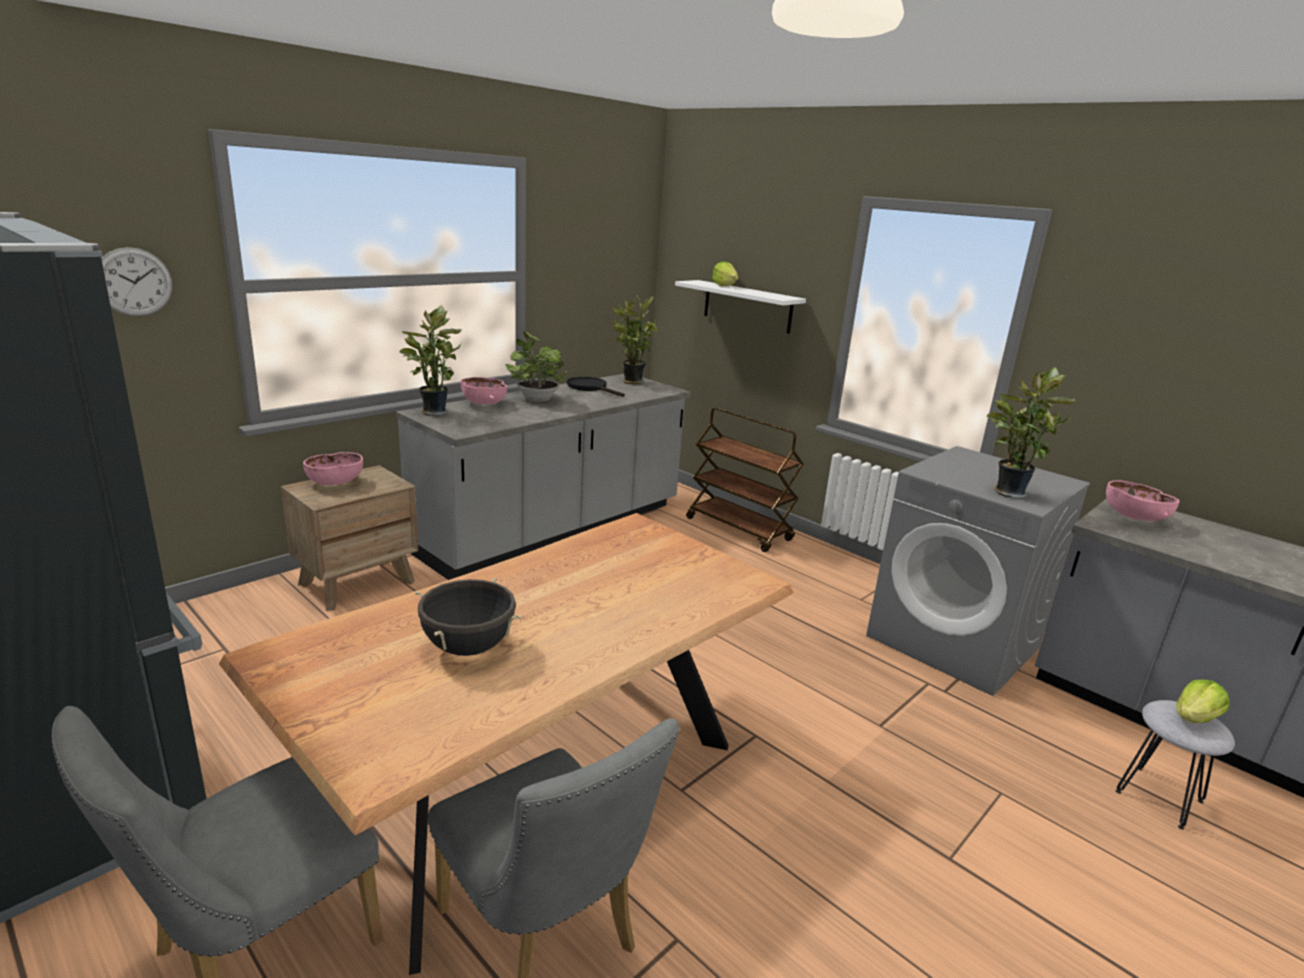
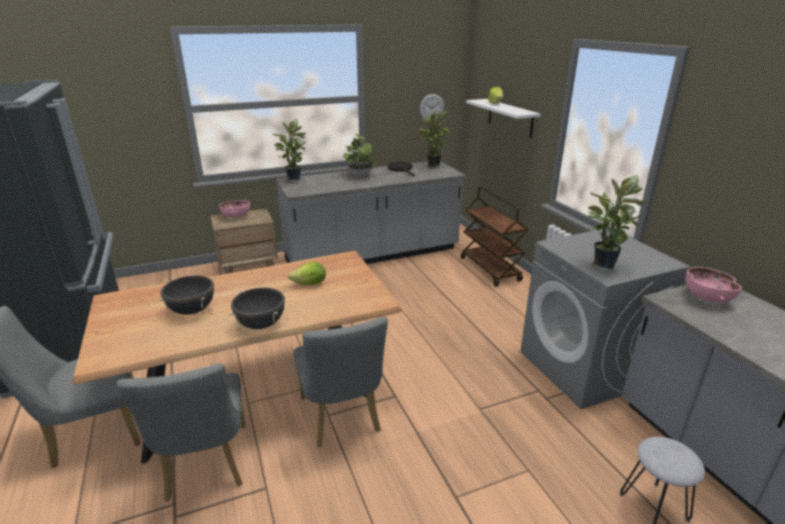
camera: 25 degrees right, 5 degrees up
wall clock [101,247,172,316] -> wall clock moved to [420,94,444,121]
pink bowl [461,377,507,405] -> none
lettuce [1176,679,1230,723] -> lettuce moved to [288,262,326,285]
none -> black cooking pot [229,287,285,329]
none -> grey chair [293,317,388,447]

